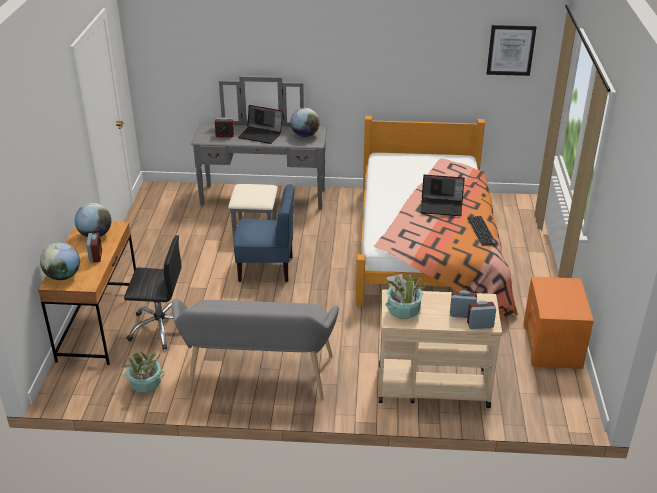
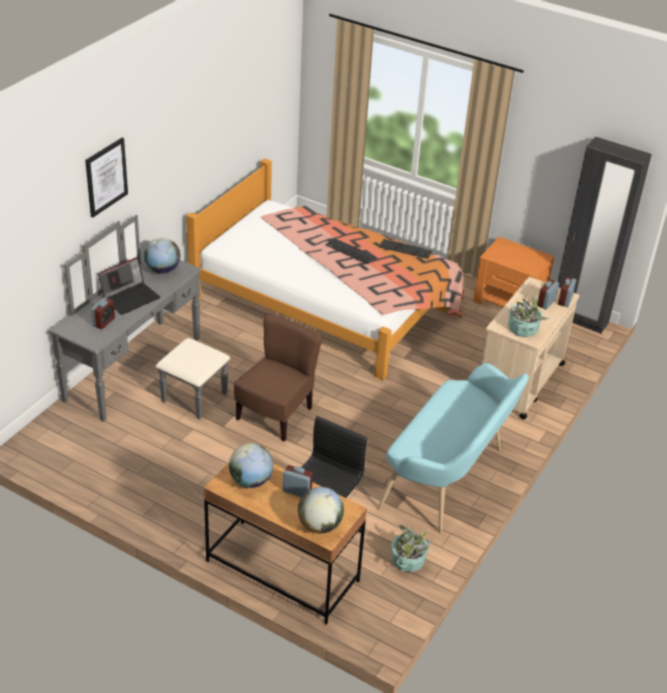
camera: 65 degrees left, 5 degrees up
grey bench [172,299,339,399] -> turquoise bench [378,363,529,533]
blue chair [233,184,294,282] -> brown chair [234,313,323,442]
laptop [420,175,465,216] -> keyboard [326,238,376,264]
picture [486,25,537,76] -> picture moved to [85,138,128,218]
none -> black wardrobe [558,137,652,334]

